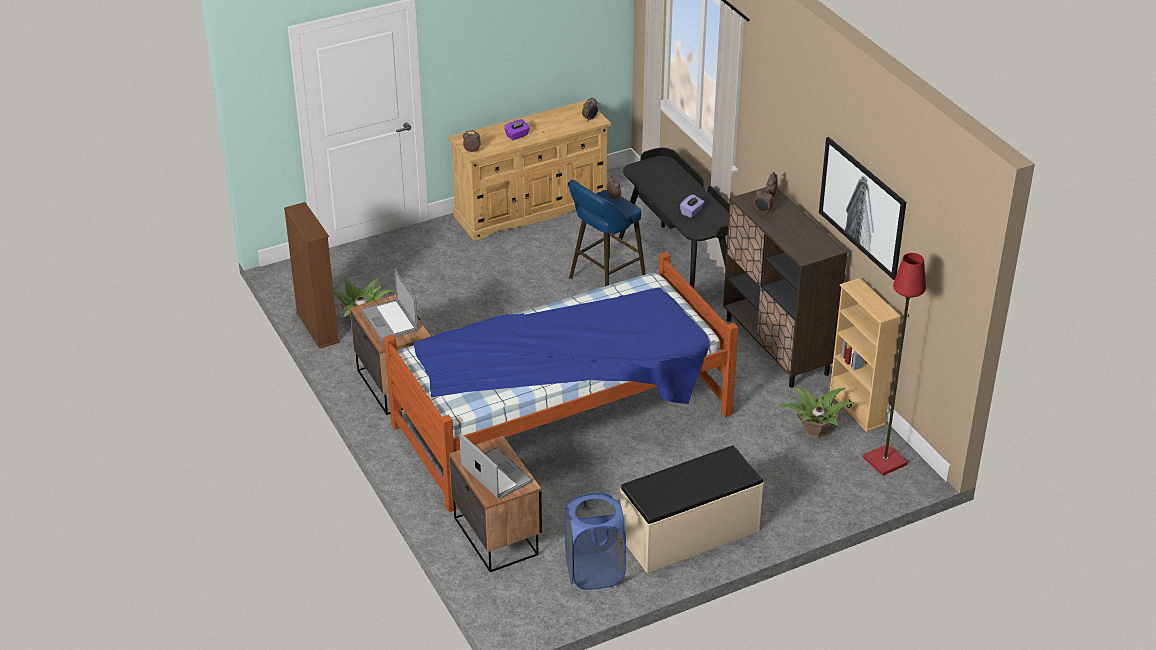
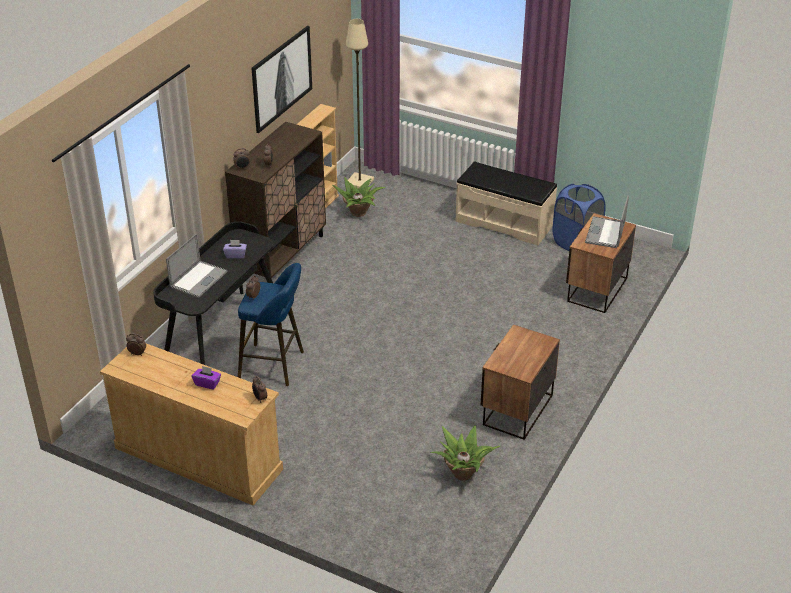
camera: 125 degrees left, 0 degrees up
brown bookcase [284,202,340,349] -> none
laptop [361,269,418,341] -> laptop moved to [166,233,228,298]
bed [384,252,738,512] -> none
red floor lamp [863,253,926,476] -> beige floor lamp [346,19,374,188]

